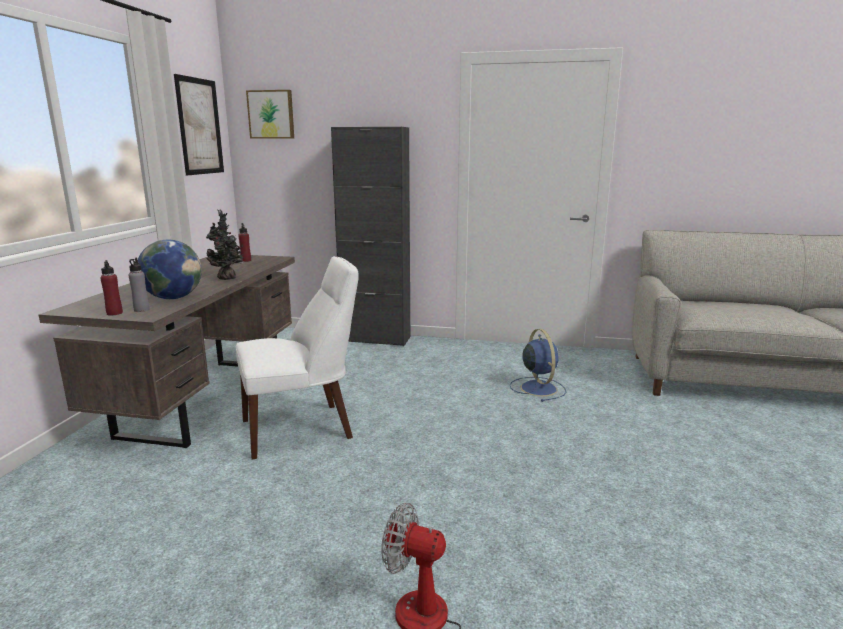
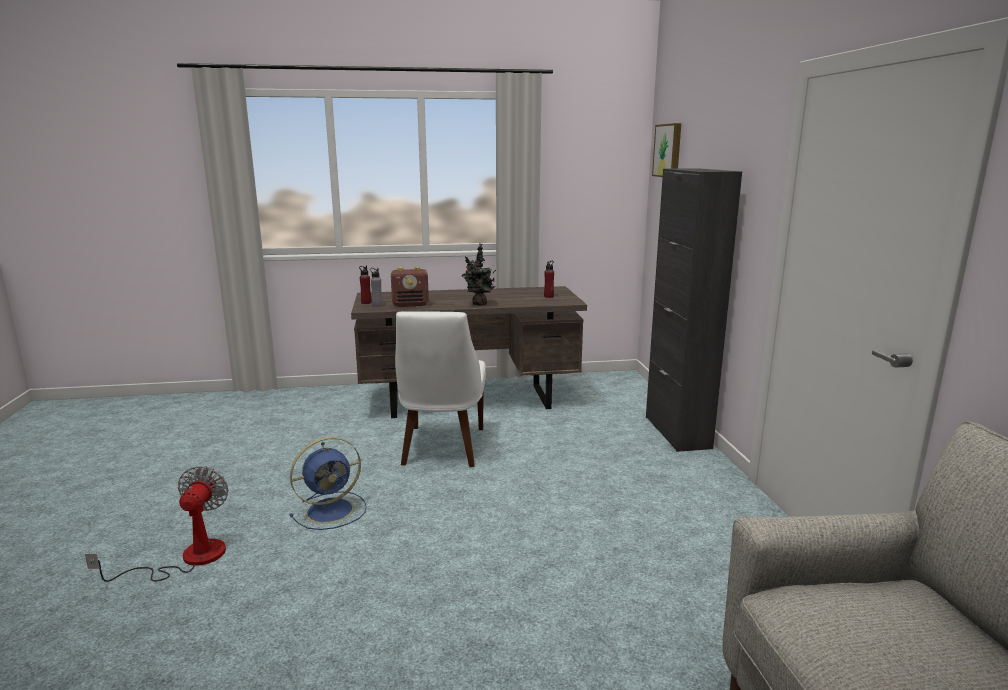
camera: 70 degrees right, 0 degrees up
globe [138,239,202,299] -> radio [391,267,429,307]
picture [174,74,224,175] -> none
white chair [236,256,359,459] -> white chair turned 45 degrees clockwise [395,311,486,467]
blue fan [510,329,566,402] -> blue fan moved to [289,437,367,530]

